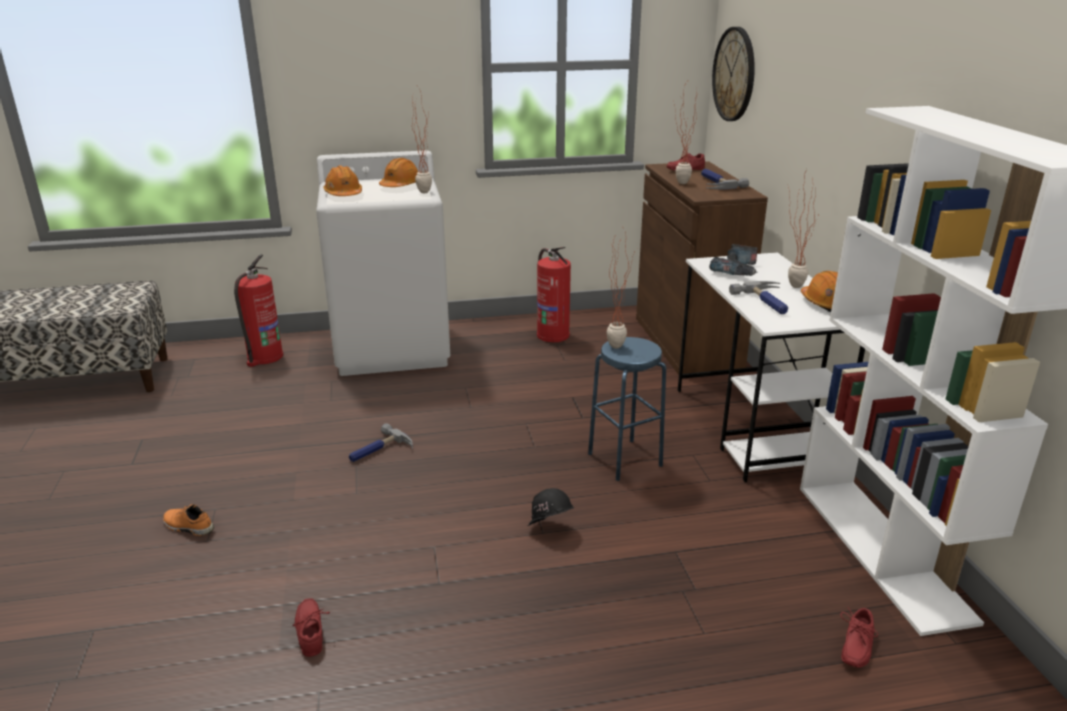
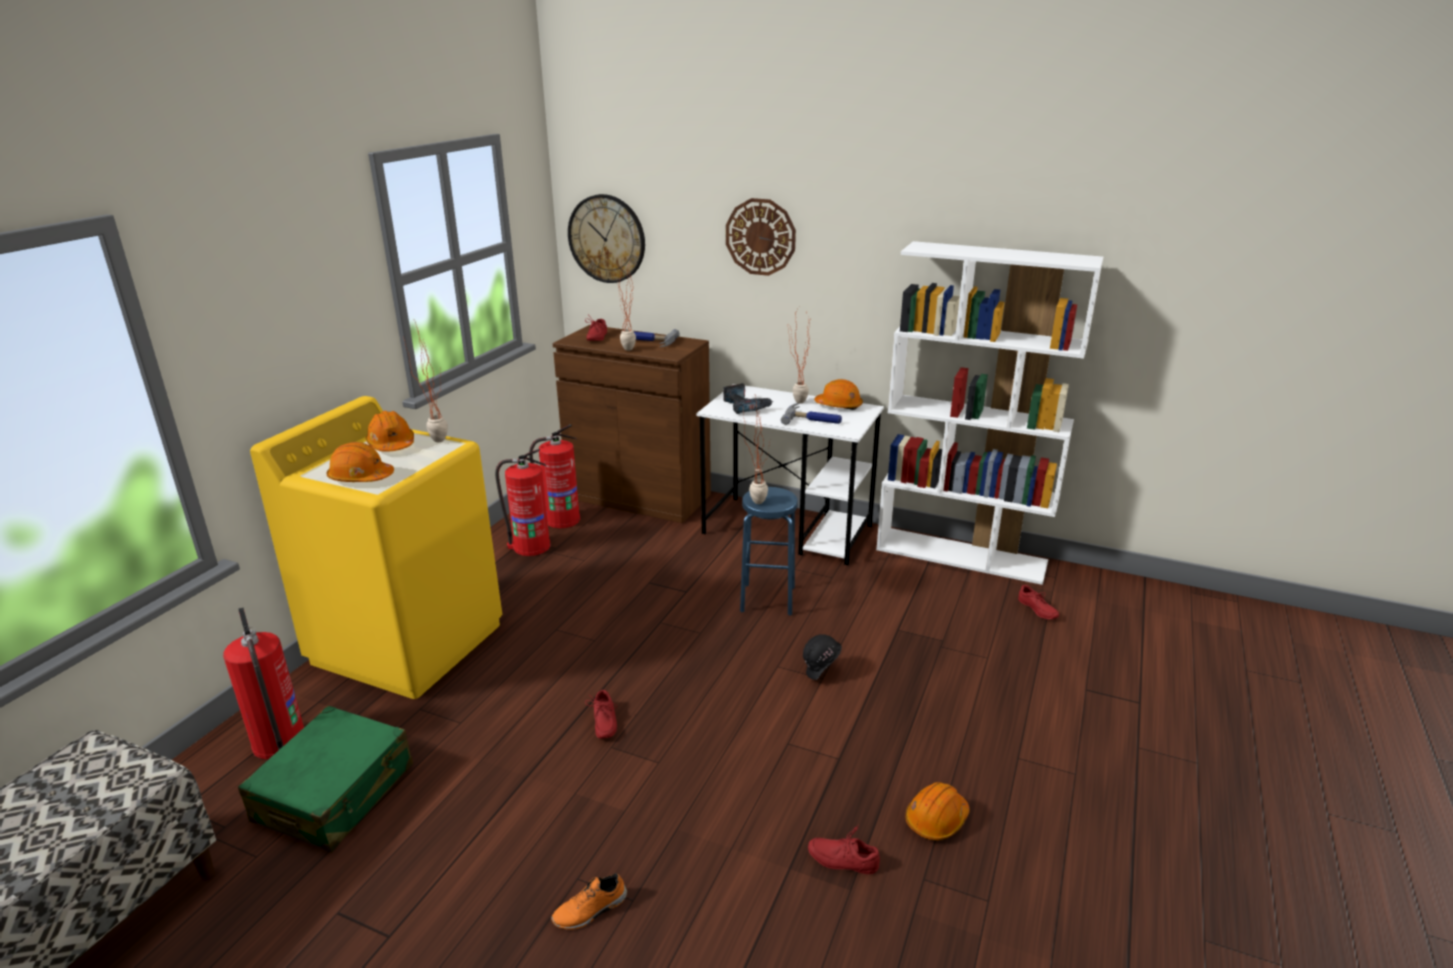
camera: 55 degrees left, 0 degrees up
white washing machine [316,150,450,376] -> yellow washing machine [250,396,502,699]
hammer [349,424,413,462] -> red shoe [585,690,617,739]
none -> green suitcase [238,706,413,852]
none -> fire extinguisher [529,424,580,528]
none -> wall clock [726,198,796,276]
none -> orange hard hat [906,782,970,840]

